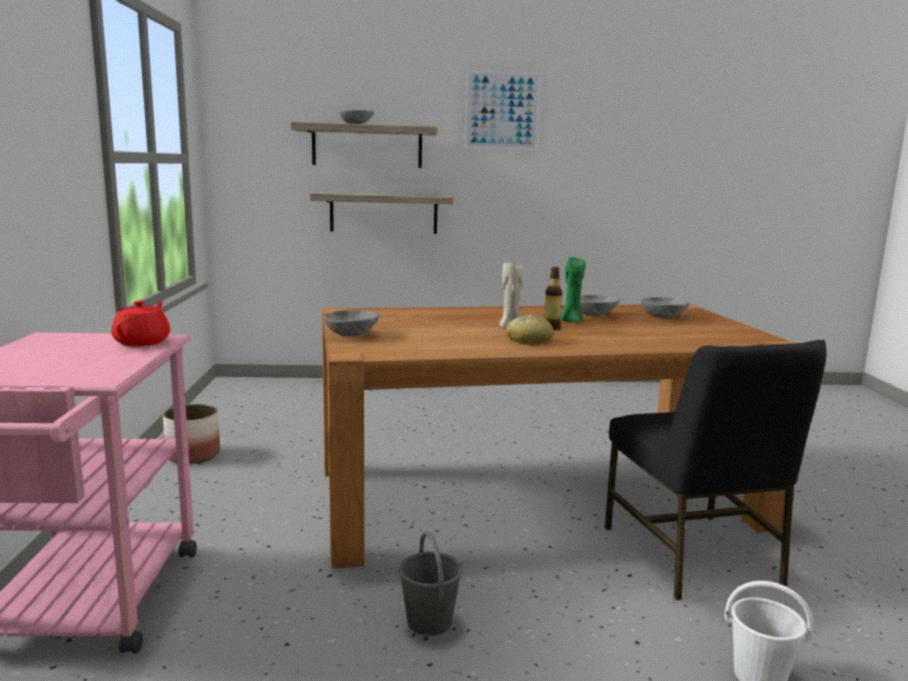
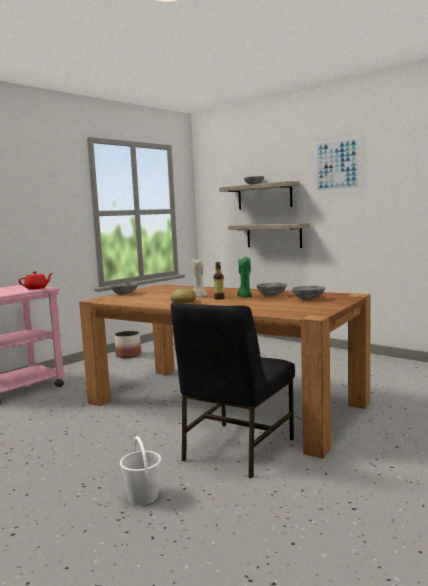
camera: 45 degrees right, 5 degrees down
grey bucket [399,531,462,636] -> none

